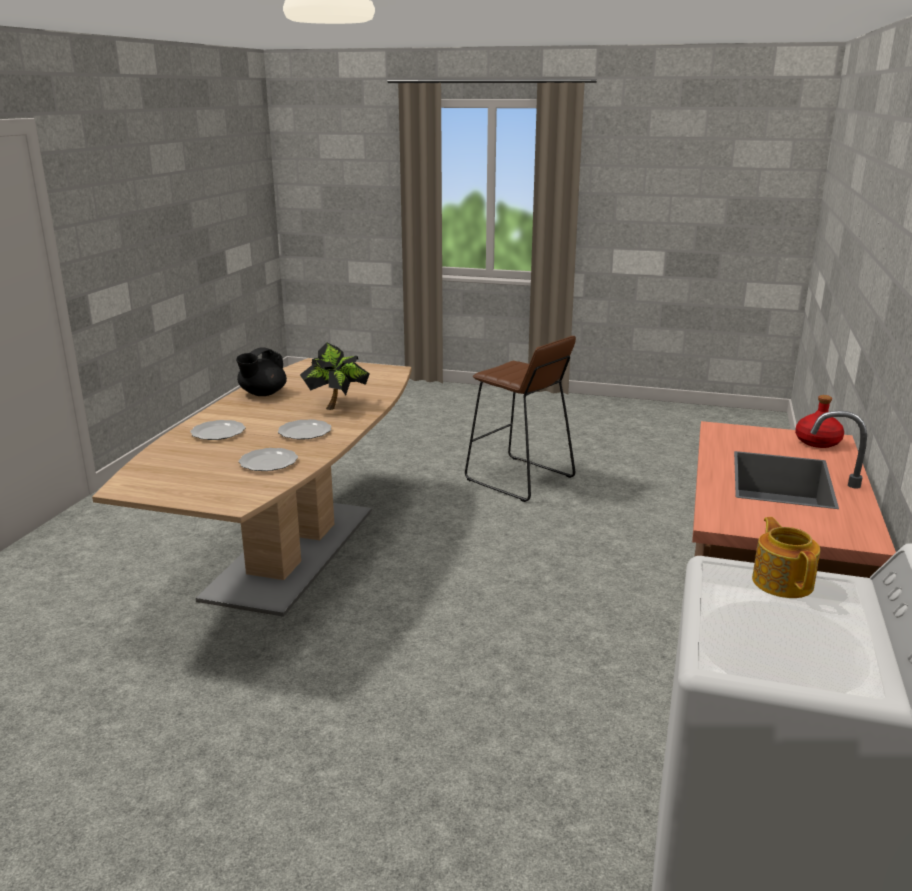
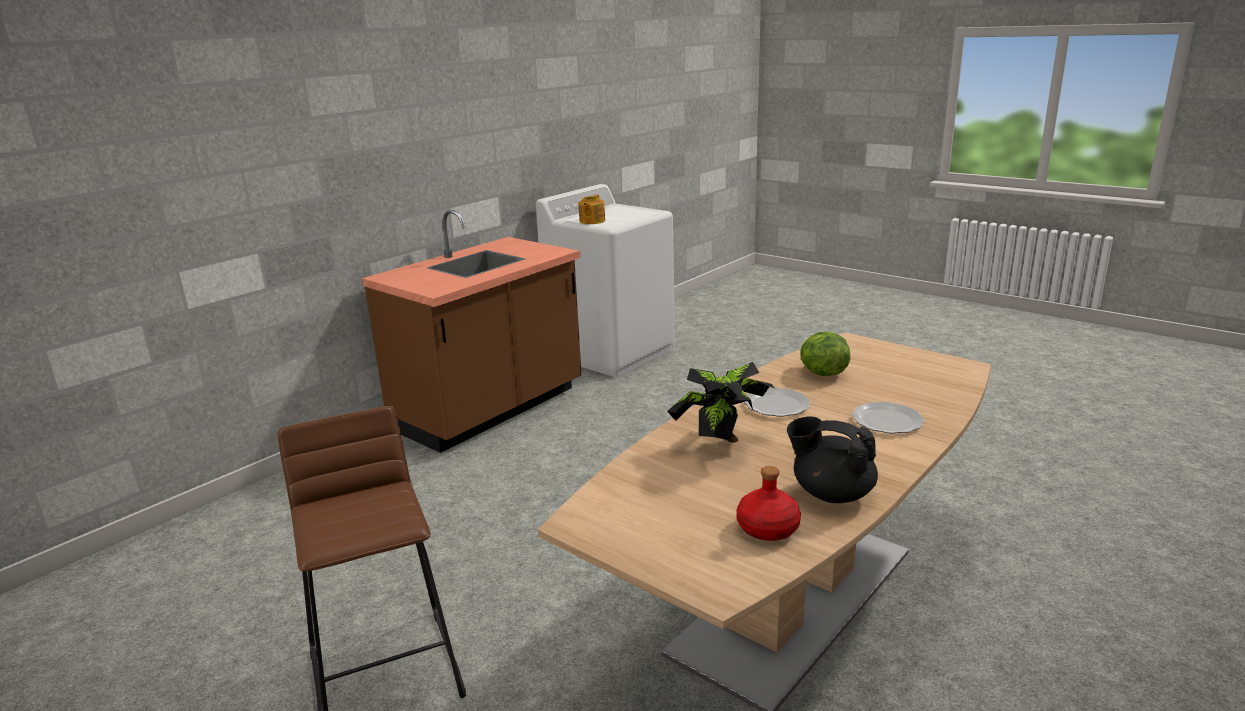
camera: 155 degrees left, 0 degrees up
black teapot [236,347,287,396] -> black teapot turned 120 degrees counterclockwise [787,417,878,503]
plate [239,448,298,471] -> lettuce [800,331,851,376]
red bottle [795,395,844,448] -> red bottle moved to [737,466,801,541]

